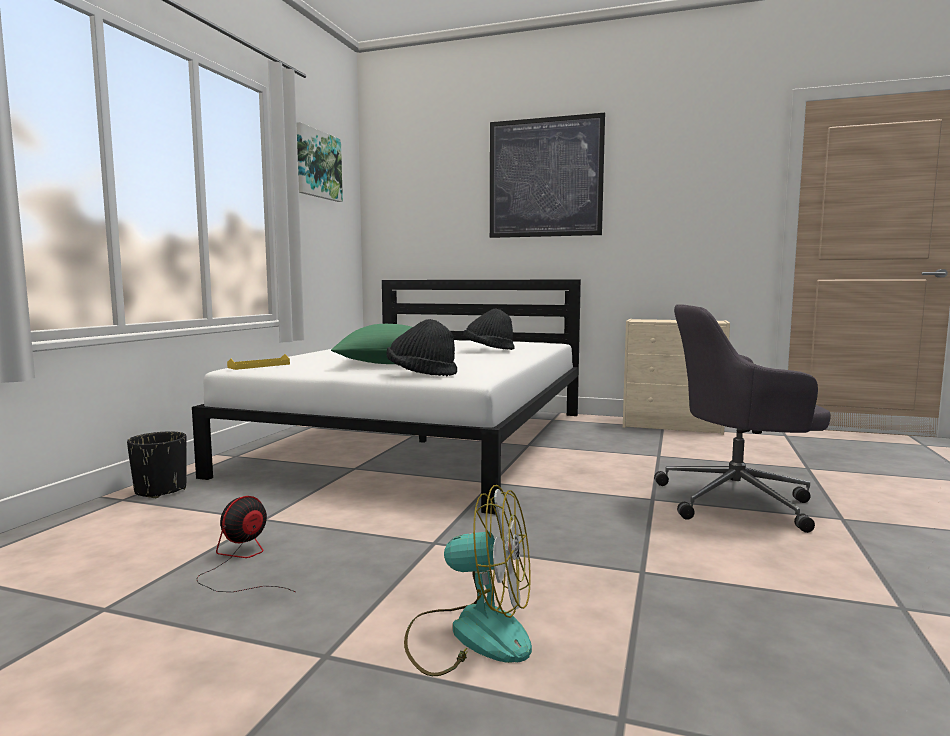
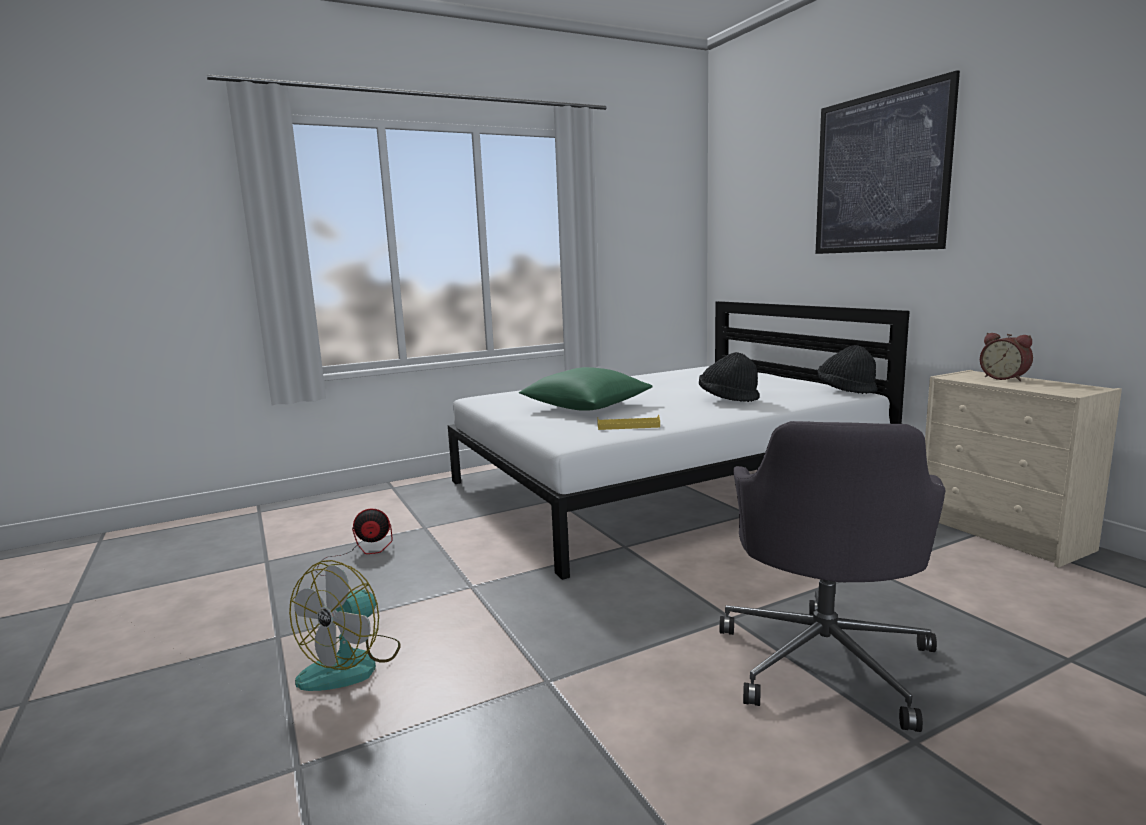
camera: 45 degrees right, 5 degrees up
black planter [127,431,187,498] -> none
yellow tray [227,354,290,370] -> yellow tray moved to [597,415,660,430]
picture [296,122,343,202] -> none
black hat [386,319,457,376] -> black hat moved to [817,345,878,394]
fan [404,485,532,676] -> fan turned 60 degrees clockwise [289,560,401,691]
grey office chair [654,304,831,533] -> grey office chair turned 120 degrees counterclockwise [720,421,945,732]
none -> alarm clock [980,333,1033,381]

